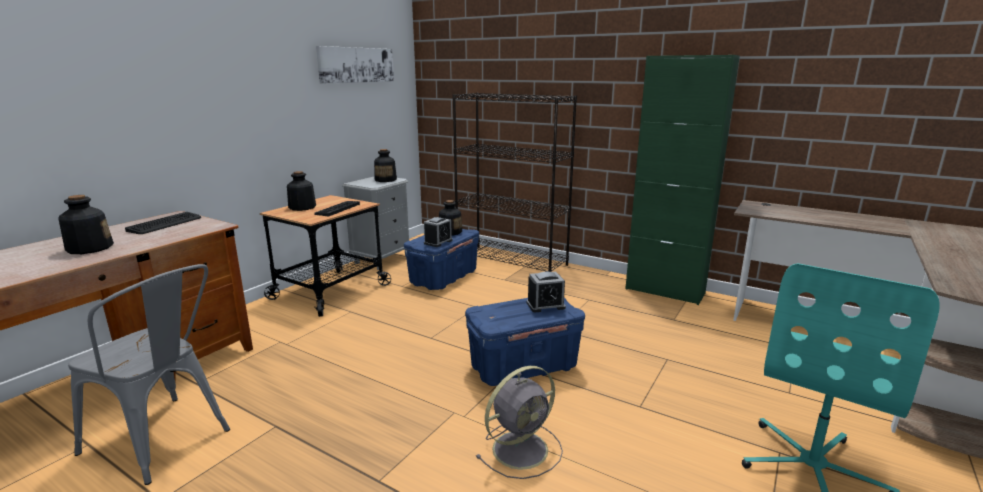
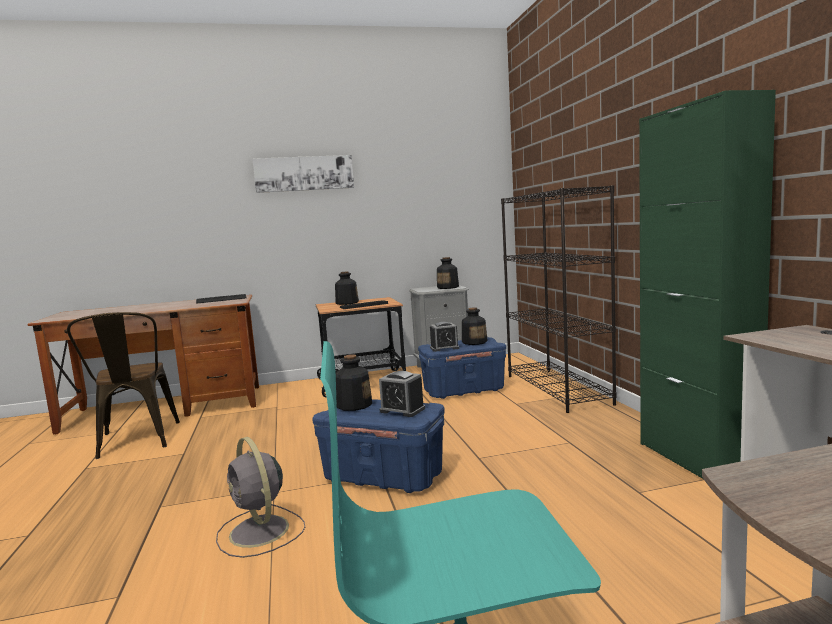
camera: 45 degrees right, 10 degrees down
bottle [58,195,114,254] -> bottle moved to [336,354,372,411]
grey chair [68,264,230,485] -> brown chair [67,312,180,459]
picture [316,46,394,83] -> picture moved to [252,155,354,193]
grey fan [476,366,563,479] -> grey fan turned 45 degrees clockwise [216,437,305,558]

